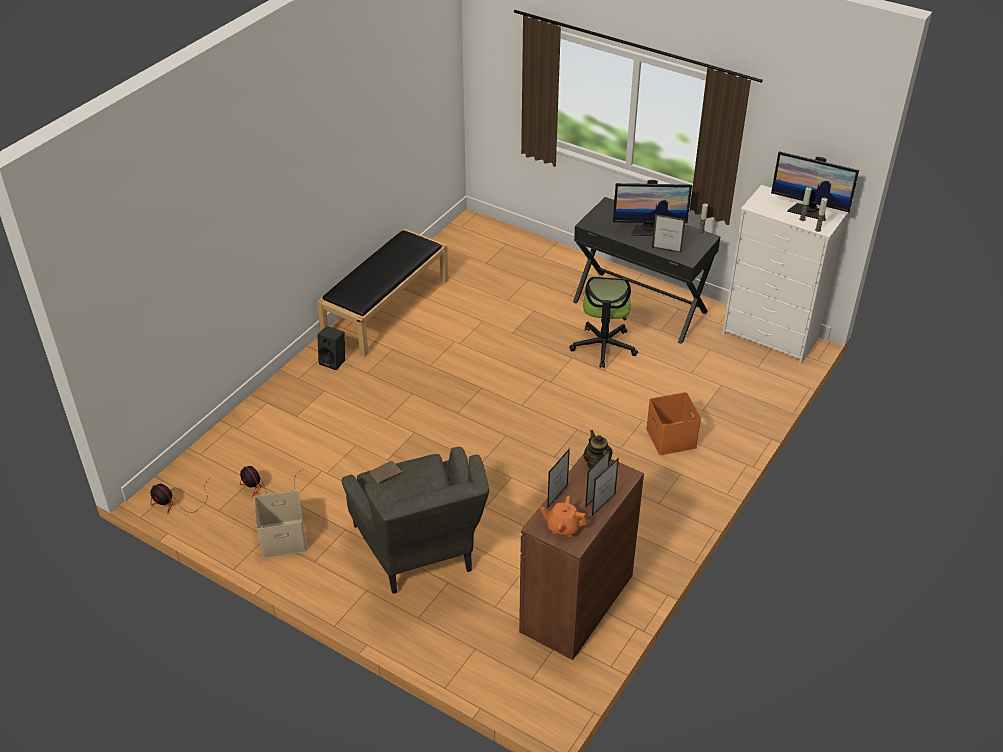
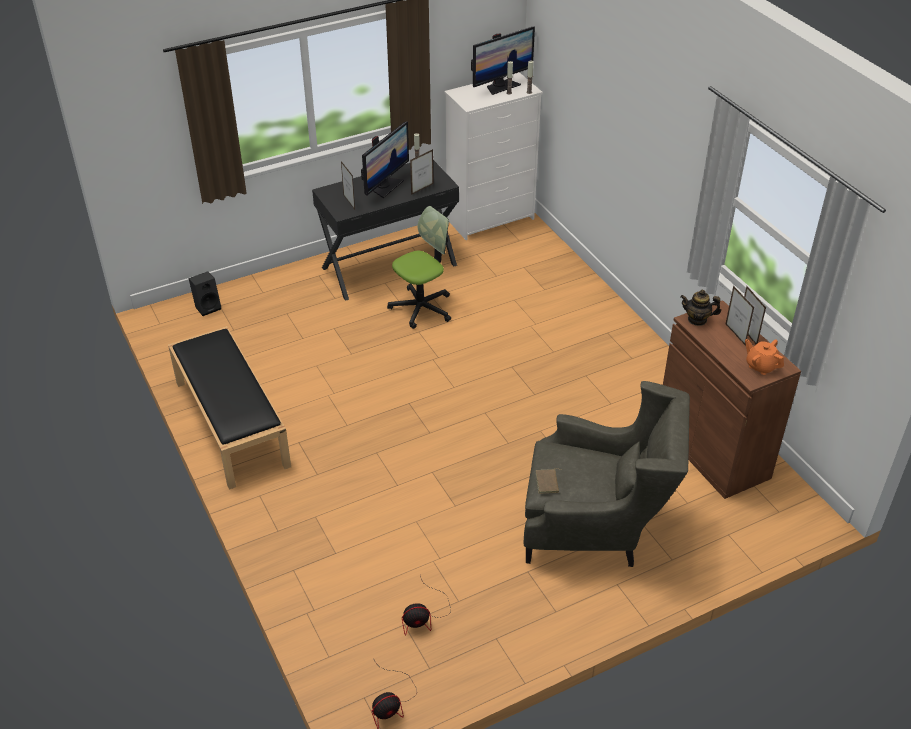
camera: 60 degrees left, 0 degrees up
beige storage box [254,490,307,558] -> none
black speaker [317,326,345,370] -> black speaker moved to [189,272,221,316]
orange teapot [540,496,587,537] -> orange teapot turned 90 degrees clockwise [745,339,784,375]
picture frame [547,448,570,509] -> picture frame moved to [341,161,355,210]
office chair [569,277,638,368] -> office chair turned 75 degrees counterclockwise [387,206,451,329]
orange storage box [646,392,701,455] -> none

